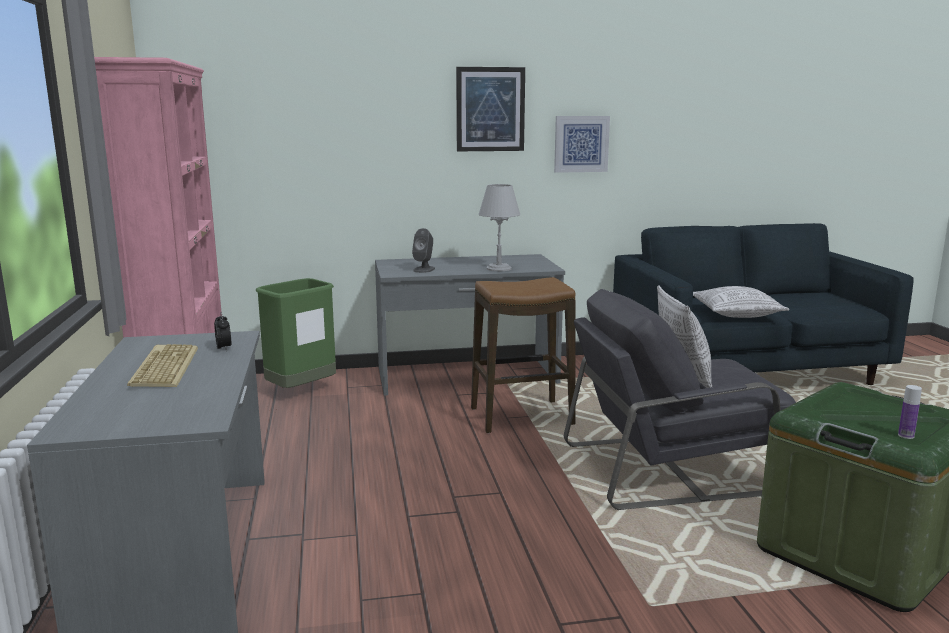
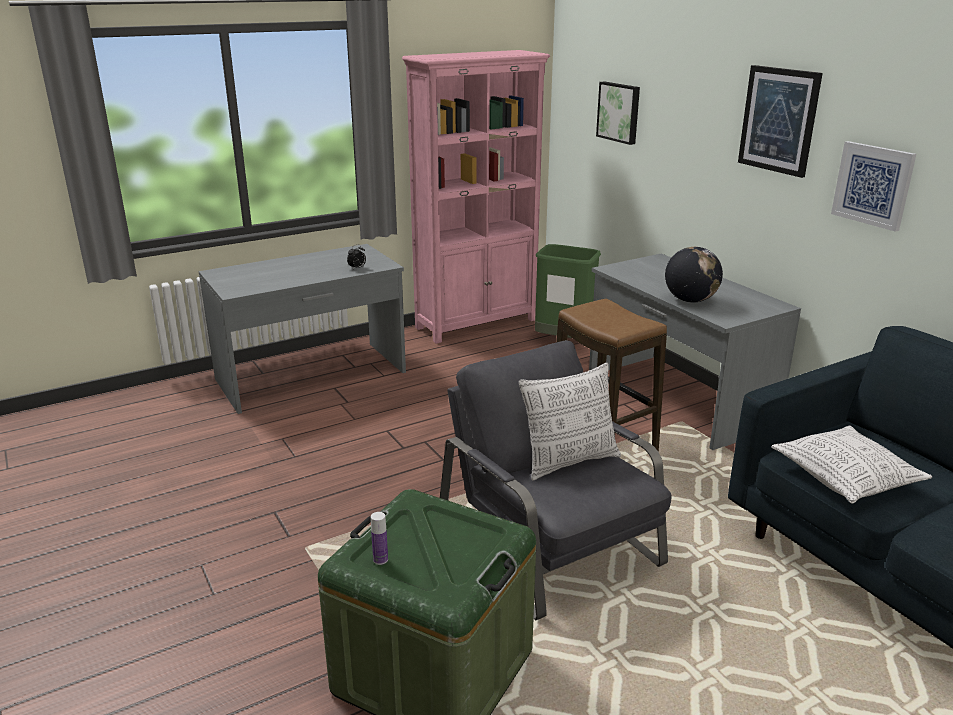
camera: 70 degrees right, 10 degrees up
keyboard [127,344,198,387] -> none
grey speaker [412,228,435,273] -> none
grey table lamp [479,184,520,271] -> globe [665,247,723,303]
none -> picture [596,81,640,145]

